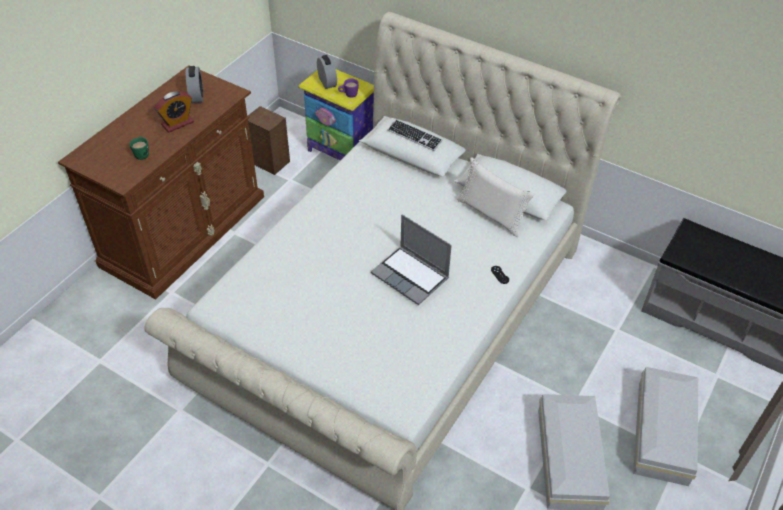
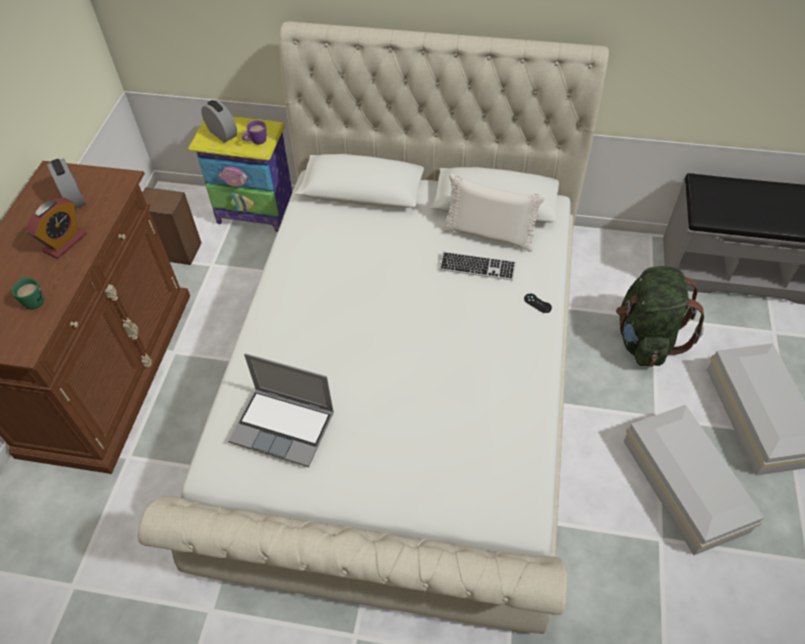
camera: 20 degrees left, 5 degrees up
laptop [371,214,452,305] -> laptop moved to [228,353,334,467]
keyboard [388,119,443,151] -> keyboard moved to [440,251,516,281]
none -> green backpack [616,266,704,367]

